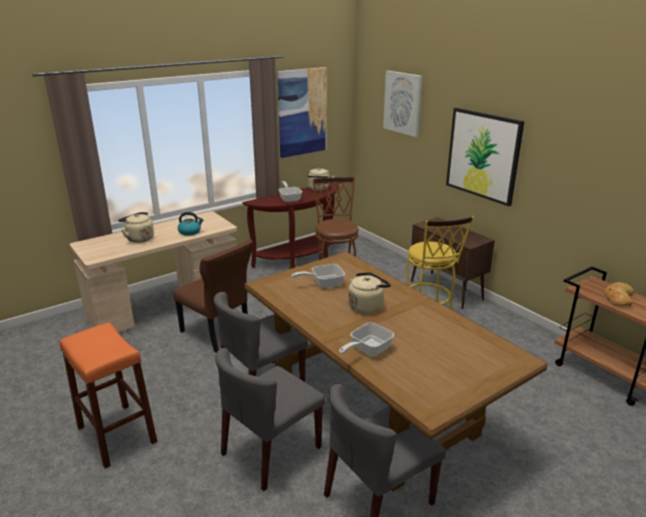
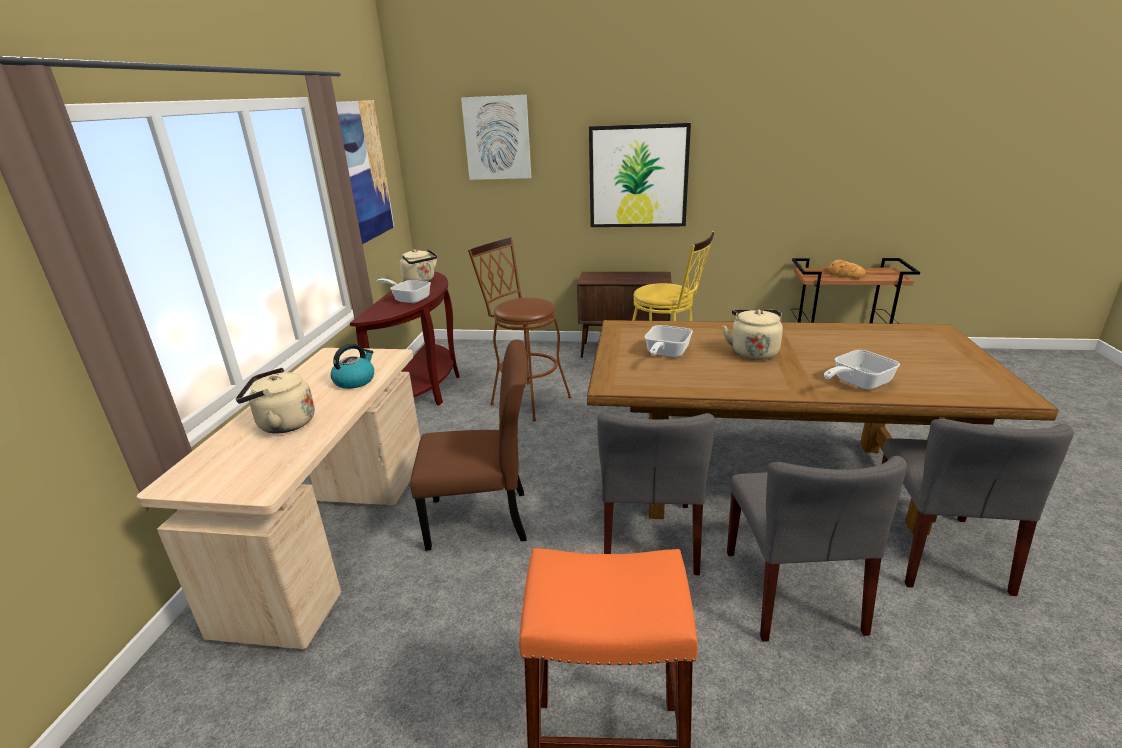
camera: 45 degrees left, 0 degrees up
frying pan [339,322,394,356] -> frying pan turned 60 degrees clockwise [824,350,900,390]

